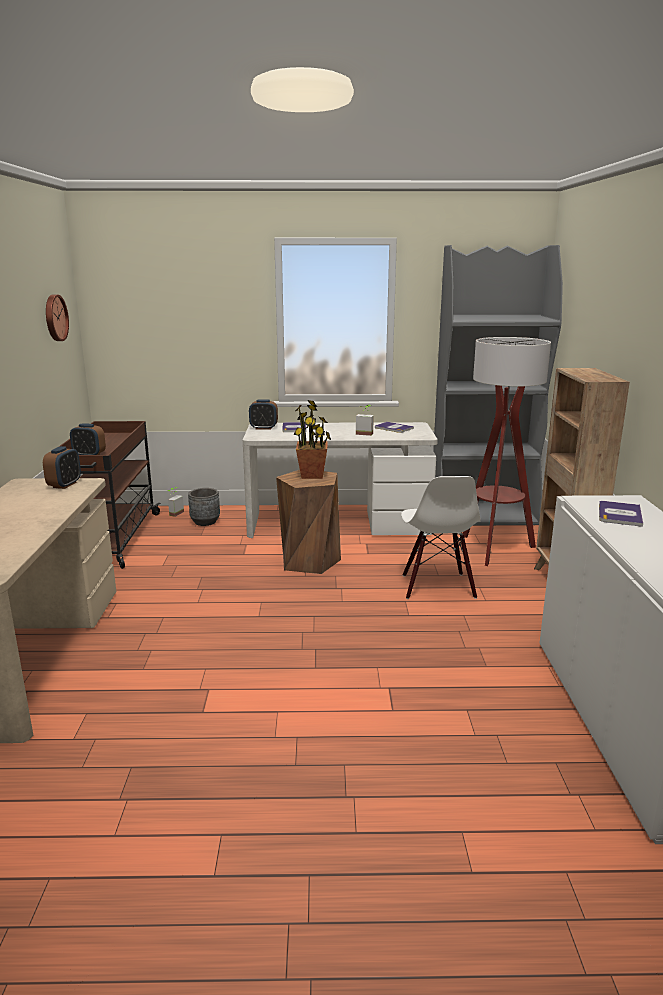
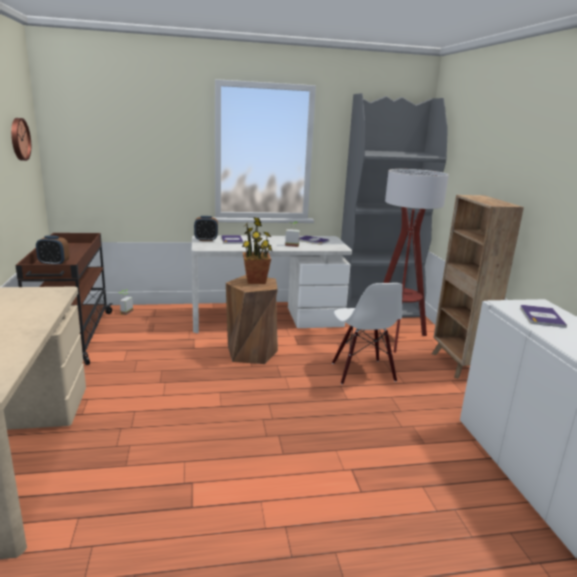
camera: 10 degrees left, 0 degrees up
alarm clock [43,446,81,489] -> none
grey planter [188,488,220,526] -> none

